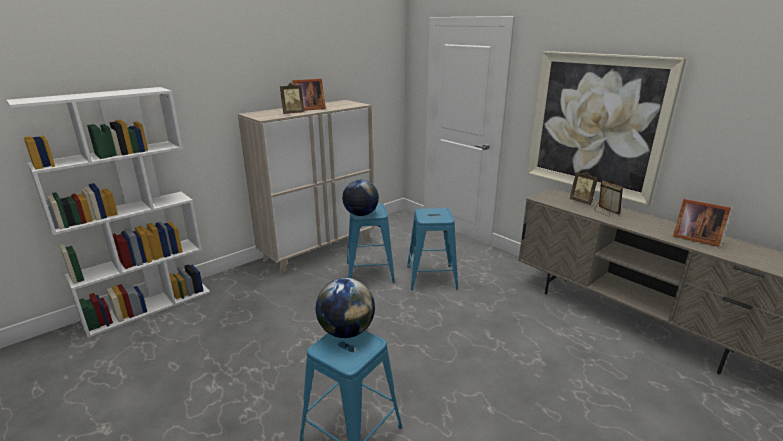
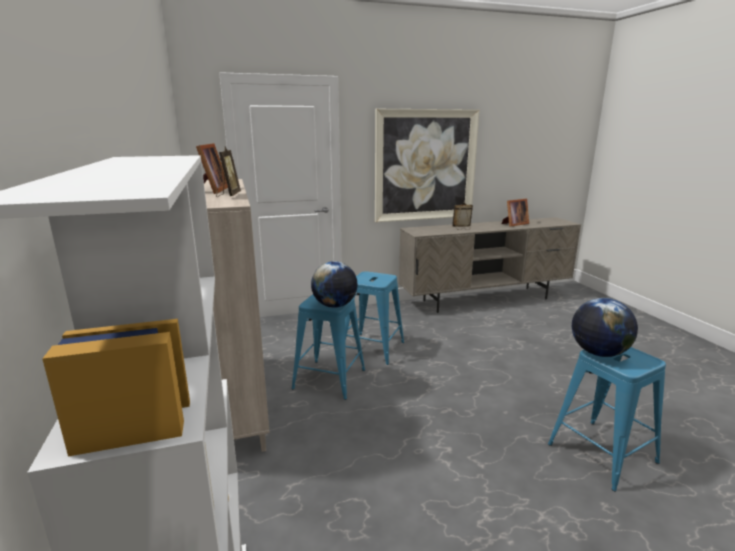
camera: 65 degrees left, 5 degrees down
picture frame [569,172,598,205] -> none

